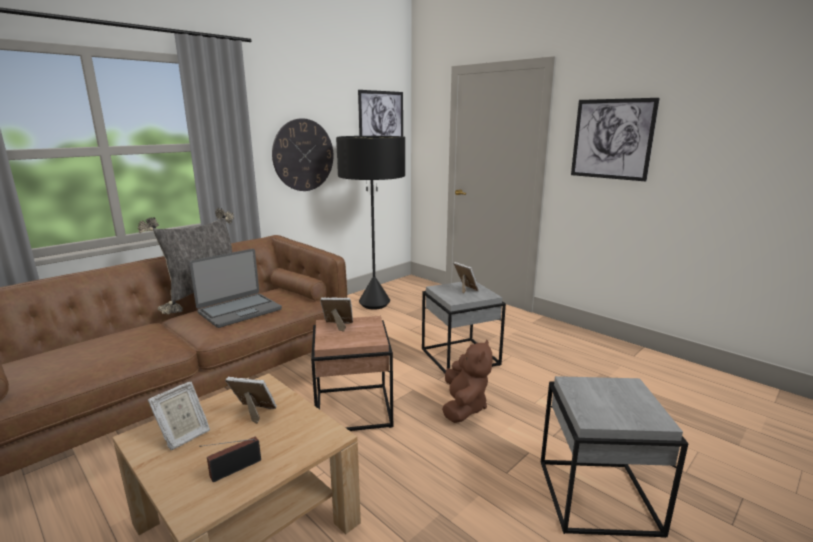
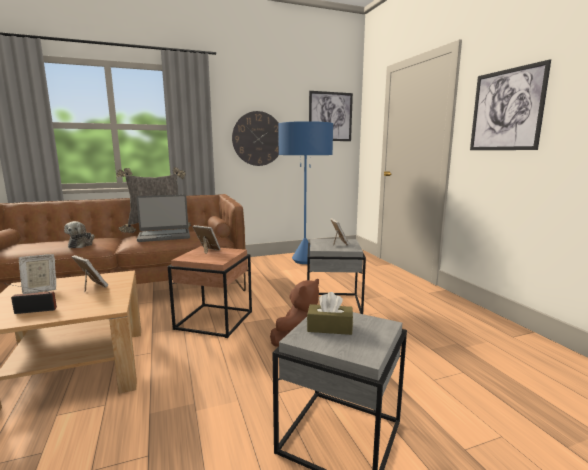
camera: 25 degrees right, 5 degrees down
black floor lamp [336,136,405,310] -> blue floor lamp [278,121,333,264]
none -> plush toy [64,221,94,248]
none -> brown tissue box [307,292,353,335]

